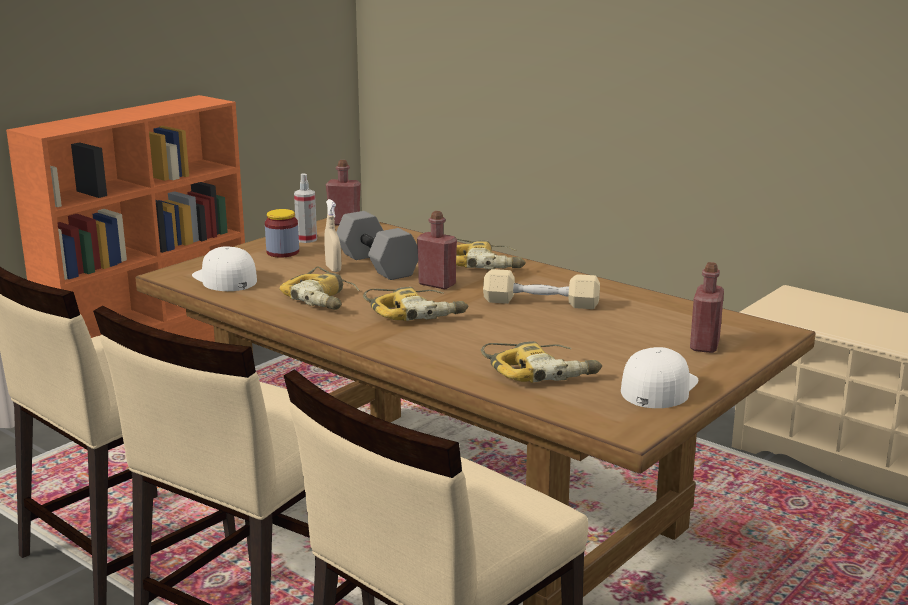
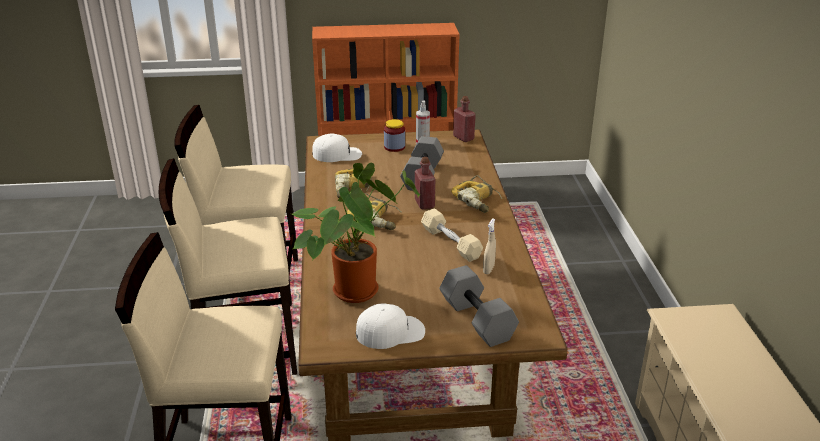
camera: 45 degrees right, 10 degrees up
white cap [192,246,257,291] -> white cap turned 75 degrees clockwise [312,134,362,162]
beige spray bottle [324,199,341,272] -> beige spray bottle moved to [483,219,496,274]
power drill [481,341,602,383] -> potted plant [292,163,420,303]
red bottle [690,262,724,353] -> grey dumbbell [439,265,519,347]

